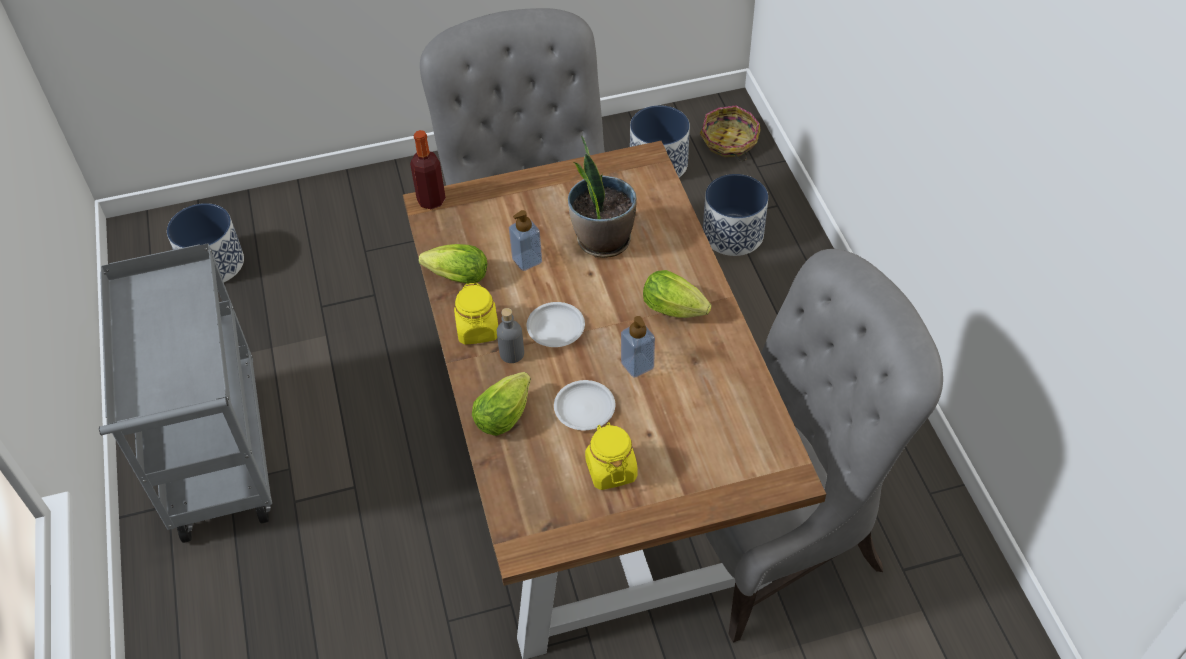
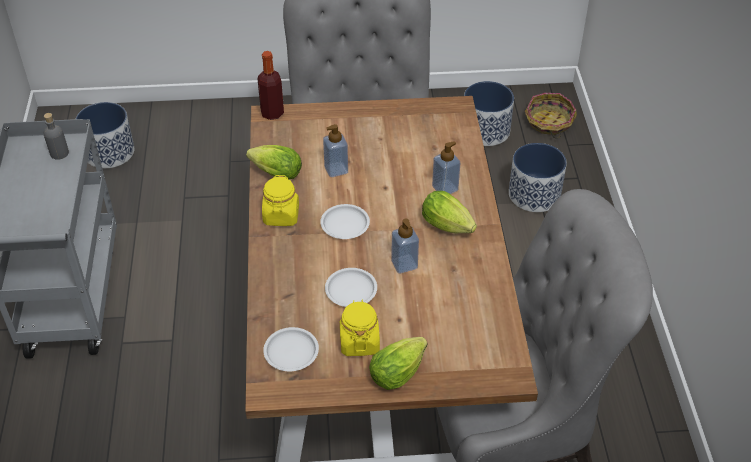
camera: 10 degrees right, 5 degrees down
lettuce [472,372,531,436] -> lettuce moved to [369,337,428,390]
grey bottle [497,308,524,363] -> grey bottle moved to [43,113,69,160]
potted plant [568,136,637,258] -> none
none -> white plate [263,327,319,371]
none -> soap dispenser [432,141,460,194]

